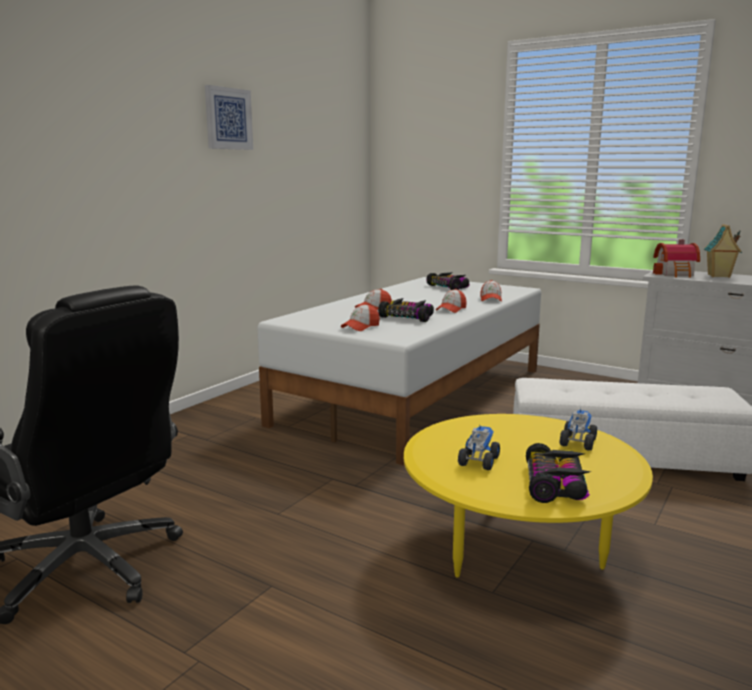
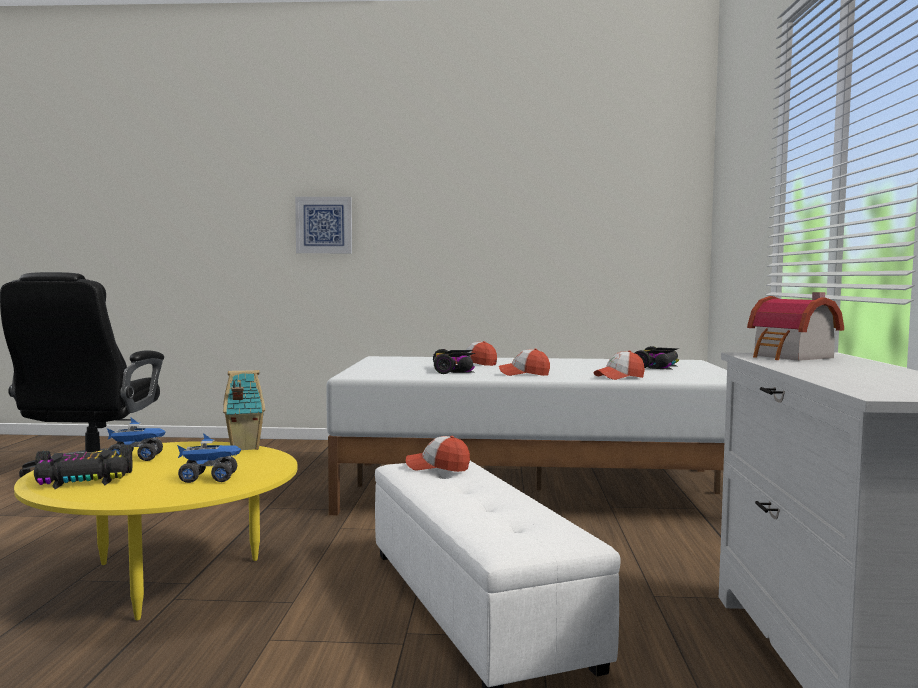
camera: 60 degrees right, 10 degrees down
picture [205,85,253,150] -> picture moved to [295,197,352,253]
cap [341,304,380,331] -> cap moved to [406,436,470,472]
toy house [704,224,742,278] -> toy house moved to [223,370,265,450]

